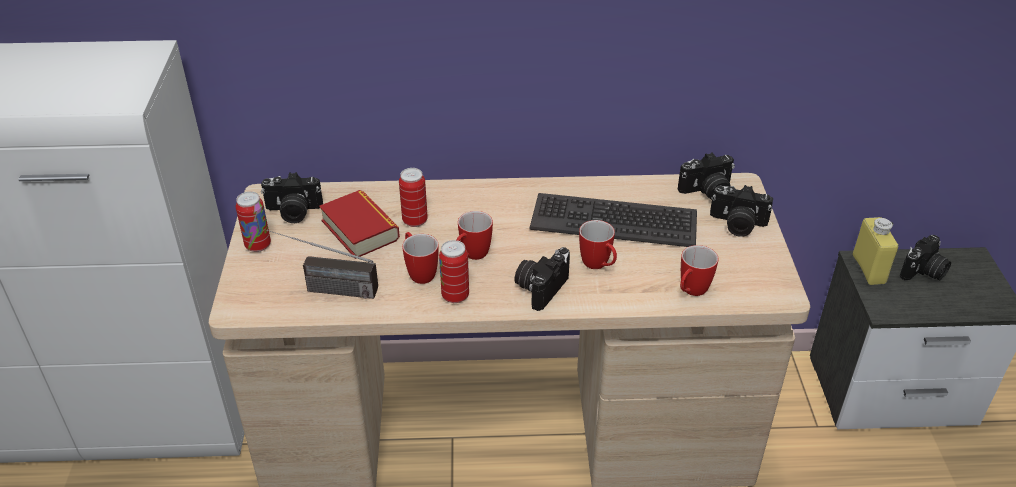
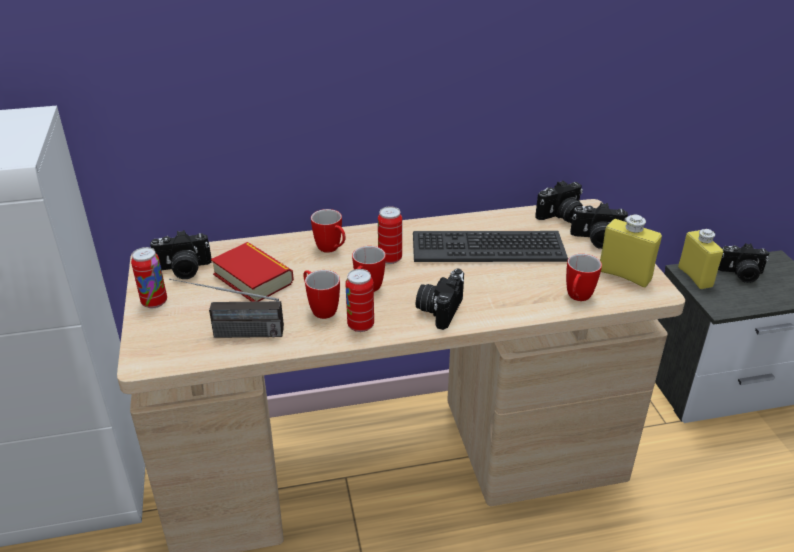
camera: 10 degrees left, 5 degrees down
can [399,168,428,227] -> can moved to [378,206,402,264]
mug [579,220,617,269] -> mug moved to [311,209,346,253]
camera [900,235,951,281] -> camera turned 60 degrees clockwise [718,243,769,283]
none -> yellow bottle [600,215,662,288]

